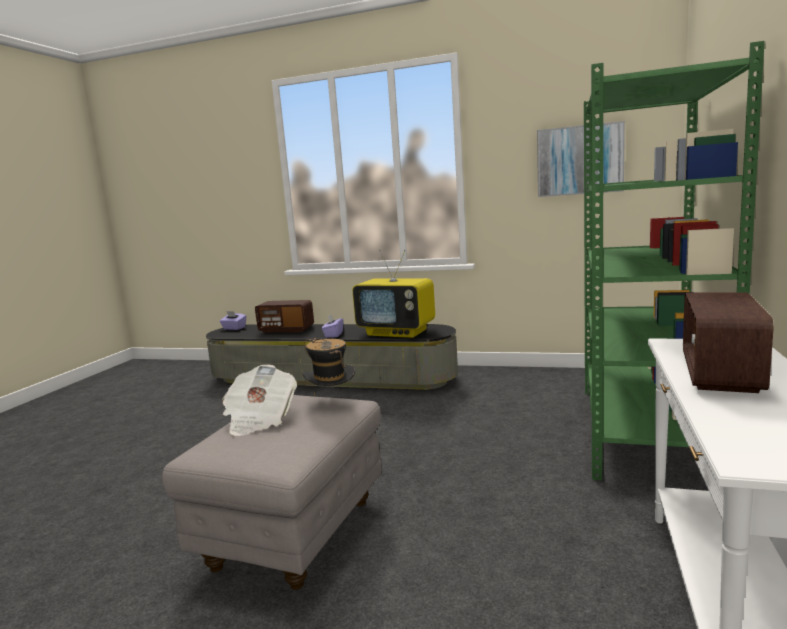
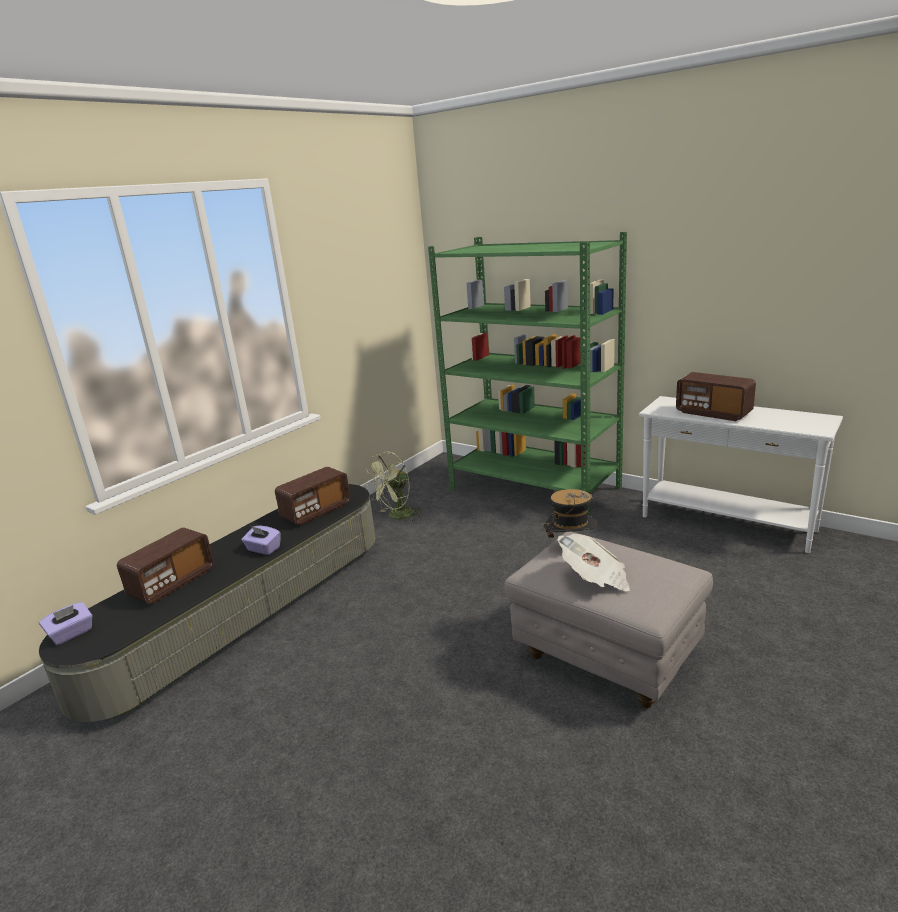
camera: 70 degrees left, 10 degrees up
television [352,249,435,338] -> radio [275,467,350,525]
picture [537,121,625,197] -> none
none -> green fan [366,452,422,521]

